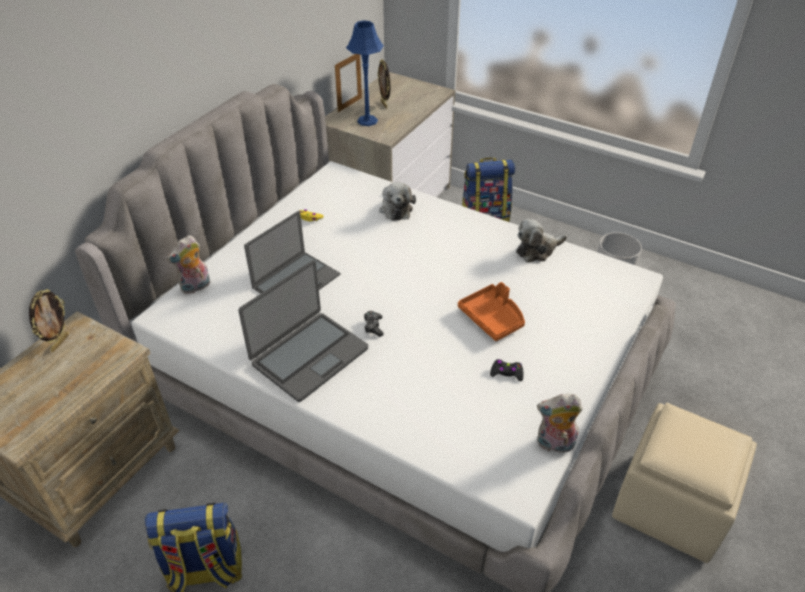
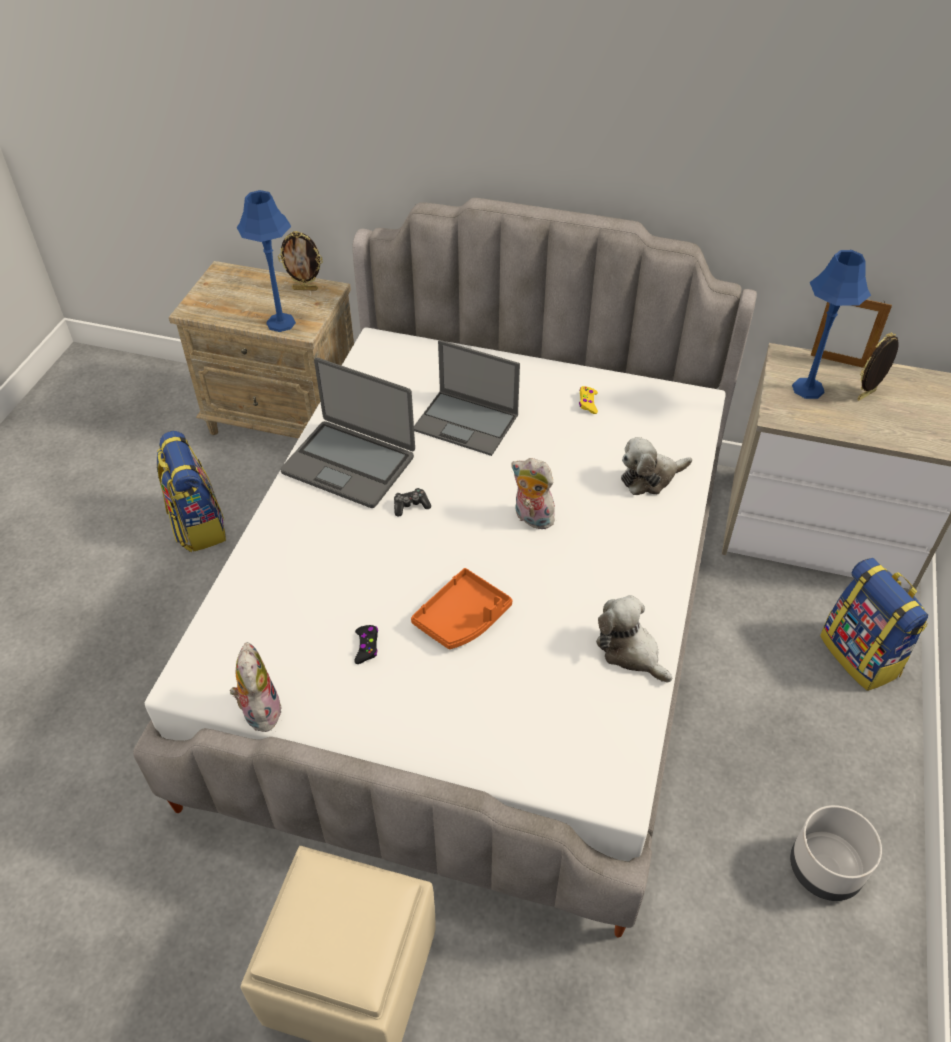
camera: 75 degrees right, 5 degrees up
plush toy [166,235,210,294] -> plush toy moved to [511,458,558,529]
none -> blue table lamp [236,190,296,332]

